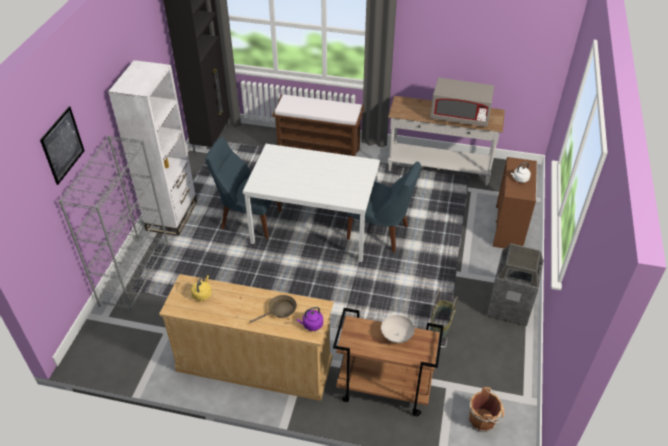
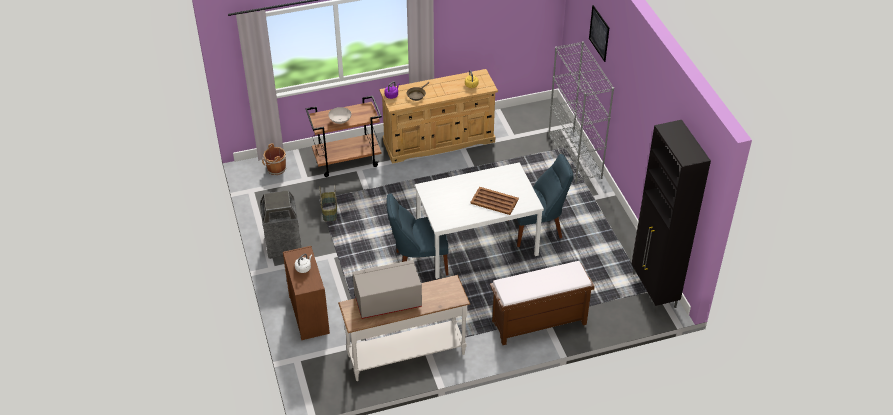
camera: 150 degrees right, 0 degrees up
white bookcase [108,60,197,236] -> none
none -> brown tray [470,187,519,215]

